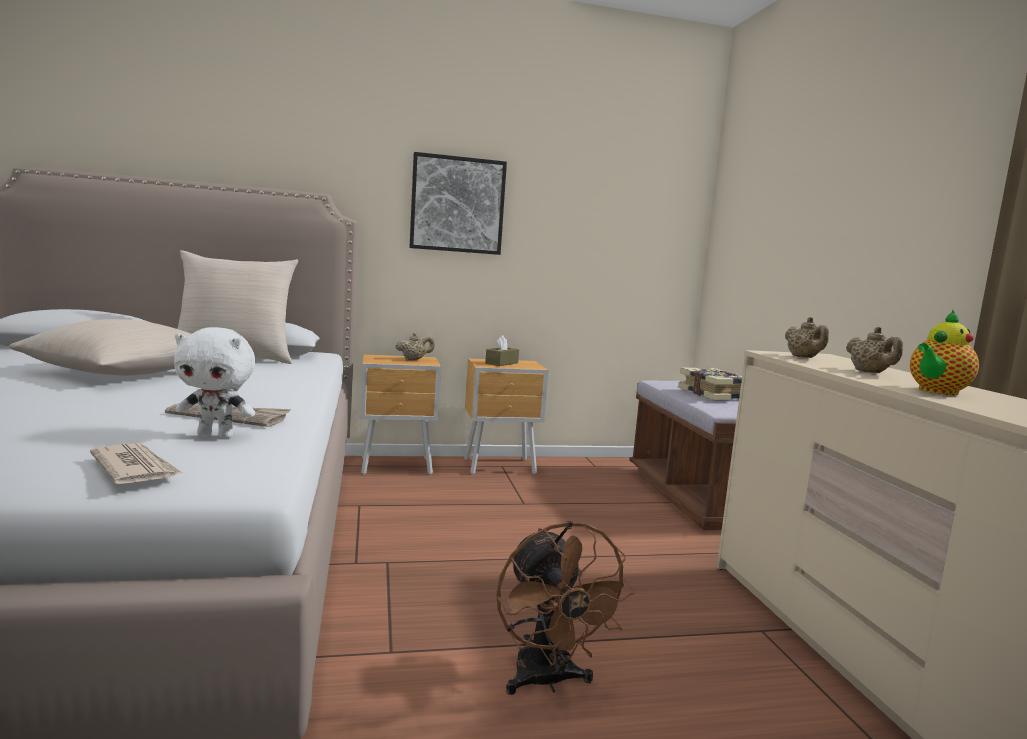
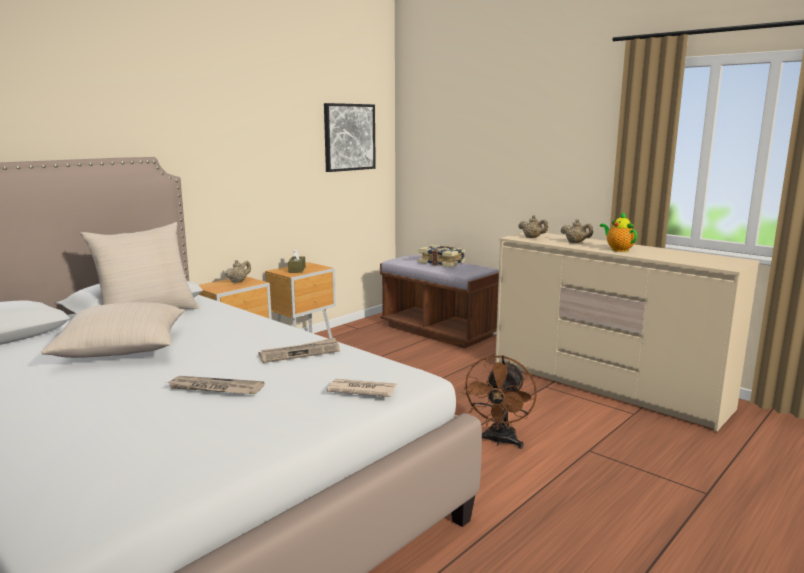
camera: 35 degrees left, 5 degrees up
white plush toy [174,327,255,438] -> none
picture [409,152,507,255] -> picture moved to [324,103,376,172]
brown fan [496,521,636,695] -> brown fan turned 75 degrees clockwise [461,355,537,449]
teapot [910,309,979,395] -> teapot turned 135 degrees clockwise [600,212,637,252]
none -> newspaper [167,376,265,394]

